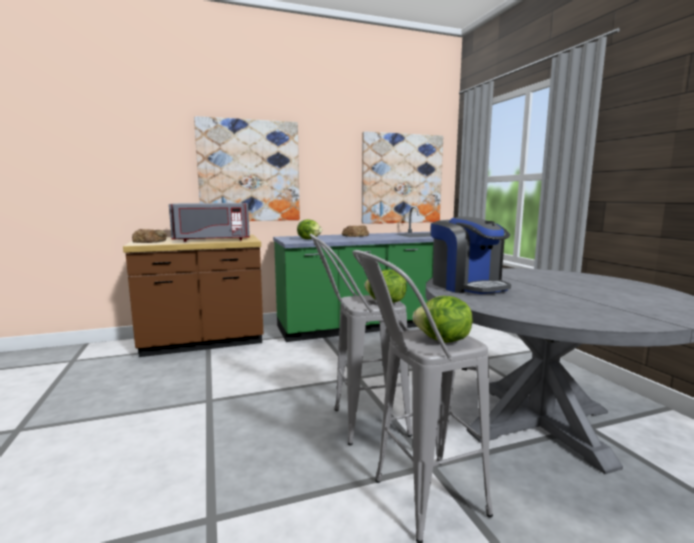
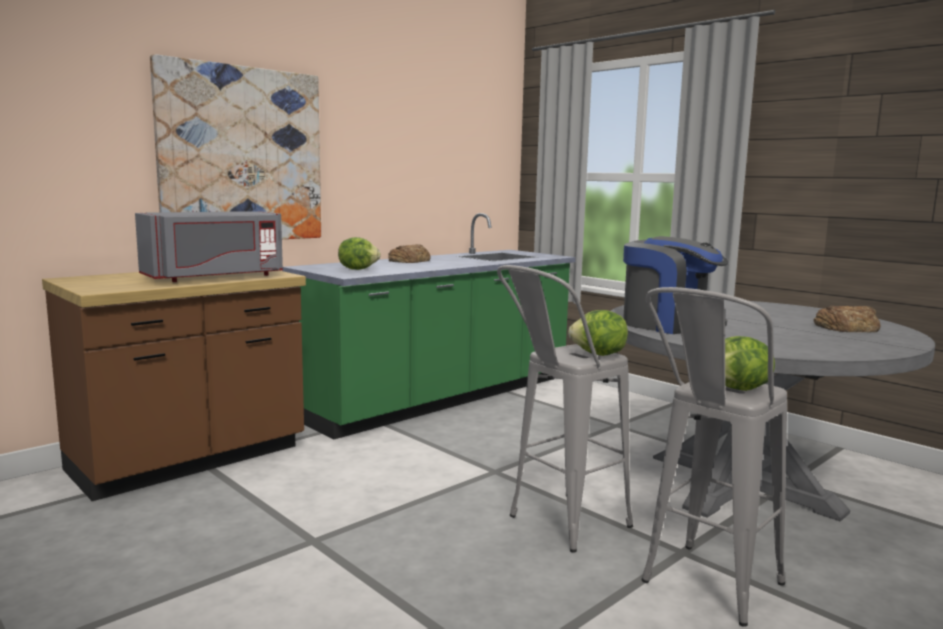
camera: 25 degrees left, 0 degrees up
bread [132,229,167,243] -> bread moved to [813,306,881,332]
picture [362,131,443,224] -> none

